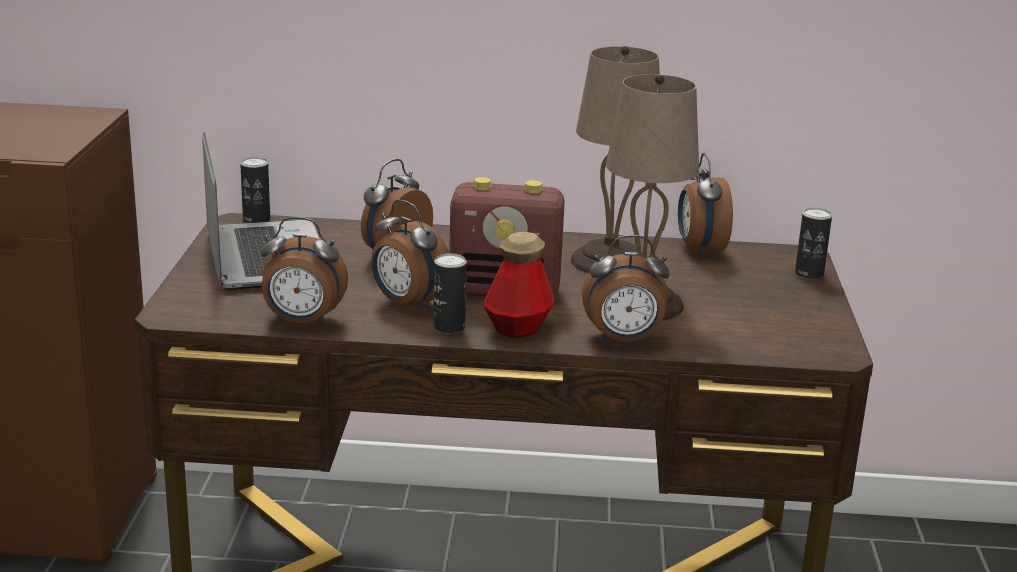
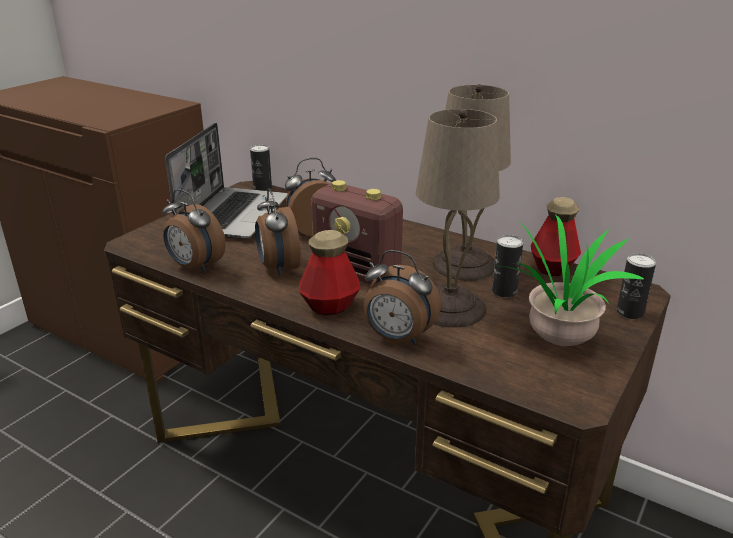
camera: 30 degrees right, 5 degrees up
can [433,254,467,333] -> can moved to [492,235,523,298]
alarm clock [678,153,733,256] -> bottle [531,197,581,276]
none -> potted plant [493,215,644,346]

